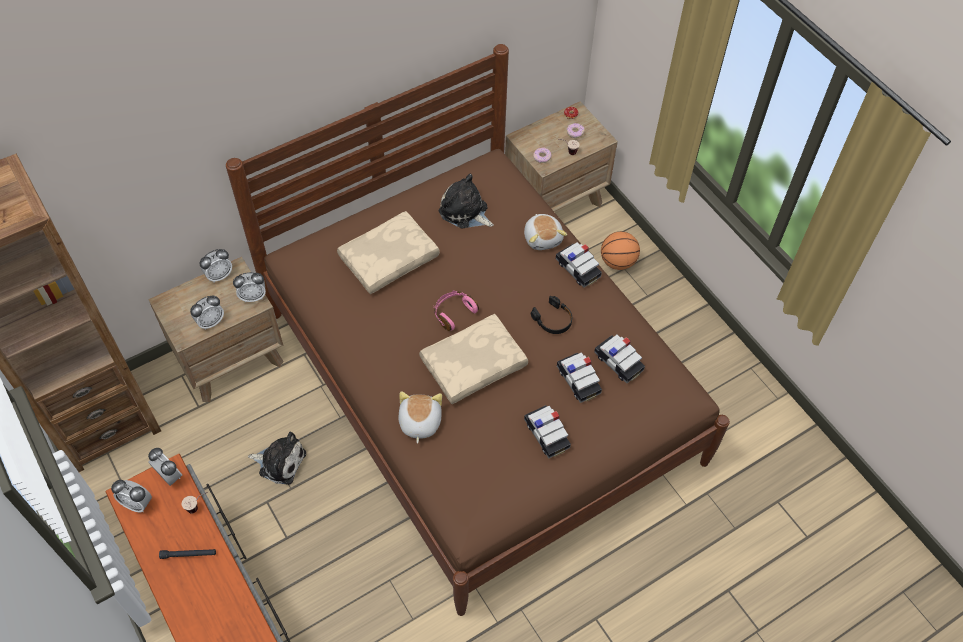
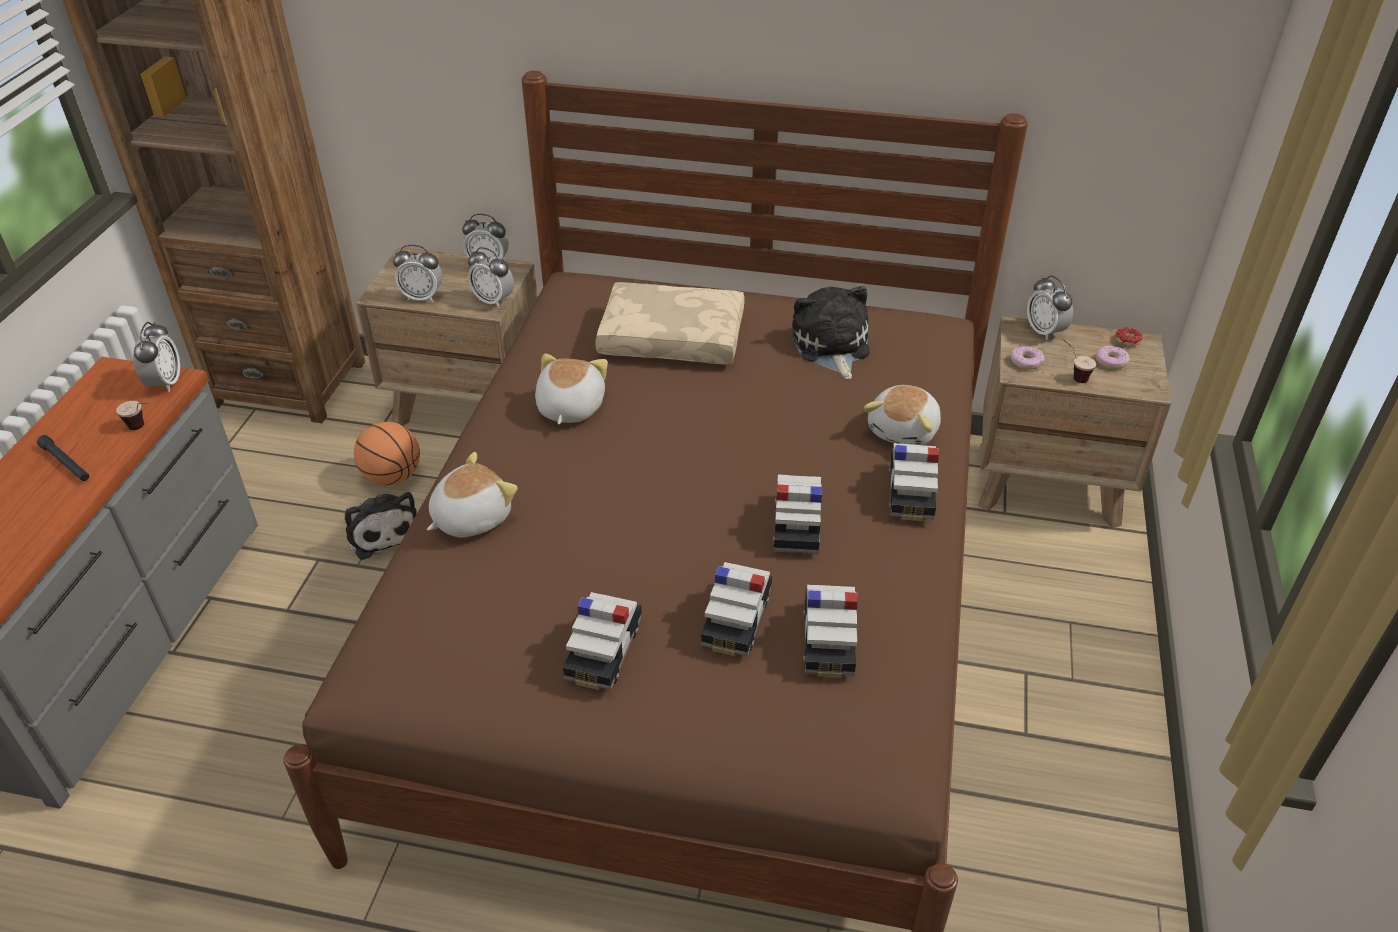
camera: 45 degrees right, 15 degrees down
alarm clock [111,480,152,512] -> alarm clock moved to [1027,275,1073,341]
beige pillow [419,314,528,404] -> none
pink headphones [434,291,479,331] -> none
black headphones [531,296,572,334] -> toy car [773,475,822,554]
basketball [601,231,640,270] -> basketball moved to [354,422,420,485]
none -> plush toy [535,353,608,425]

